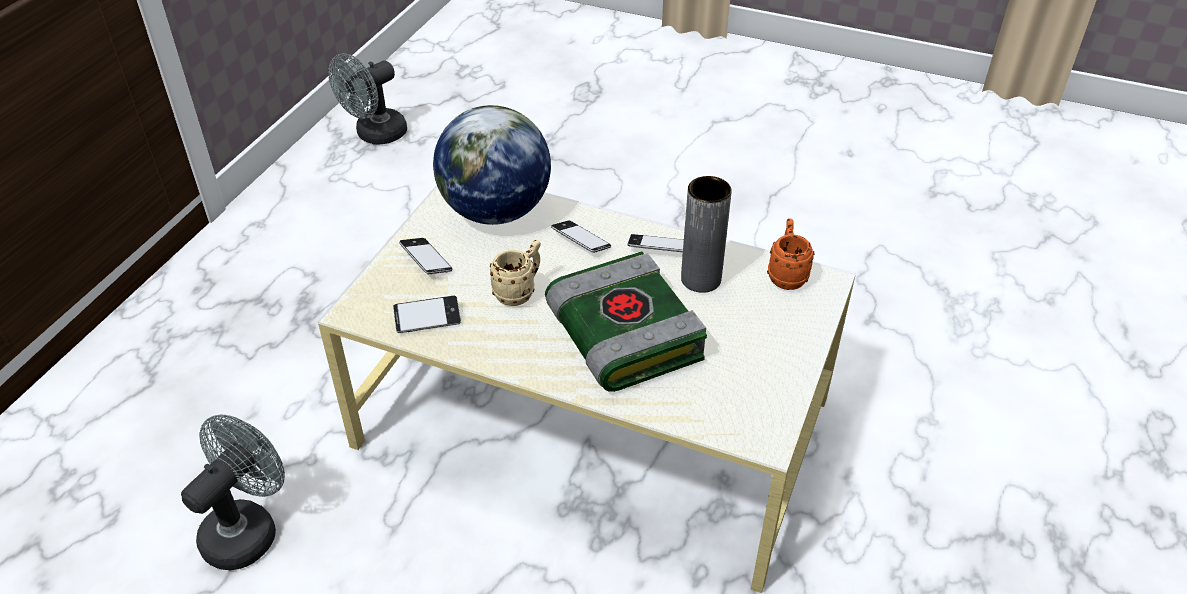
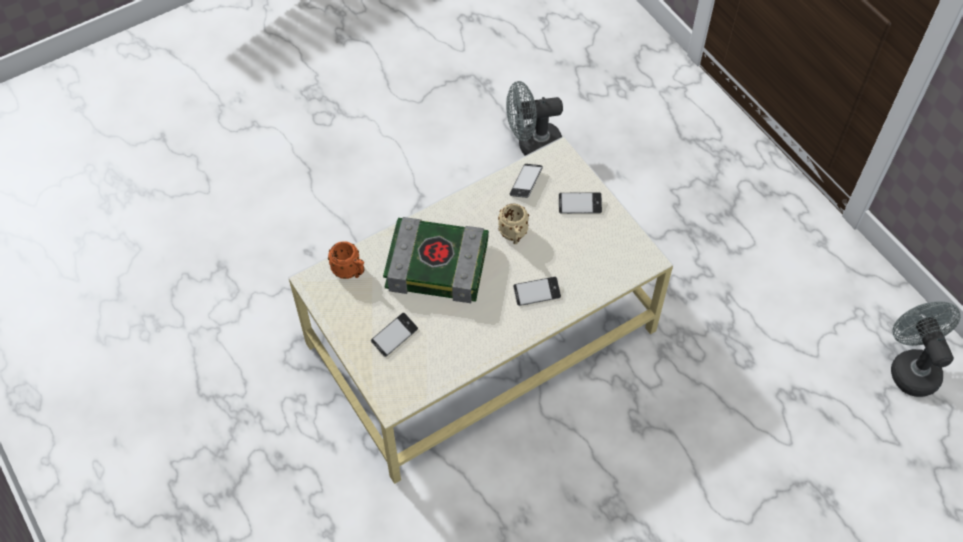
camera: 125 degrees right, 15 degrees up
grey fan [181,415,285,570] -> grey fan turned 105 degrees clockwise [506,81,563,156]
globe [433,105,551,225] -> none
phone [627,234,684,252] -> phone moved to [371,313,418,357]
grey vase [681,176,732,293] -> none
orange mug [767,218,814,290] -> orange mug moved to [328,241,365,279]

